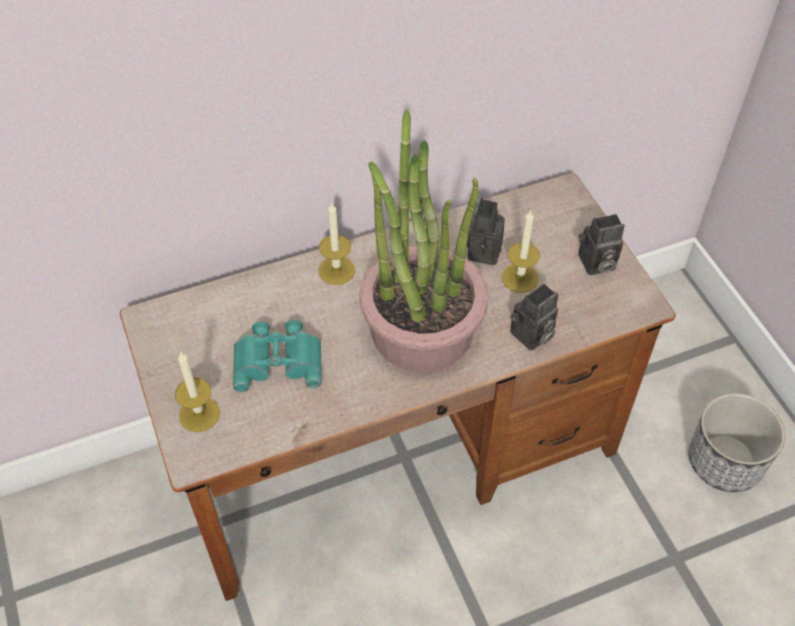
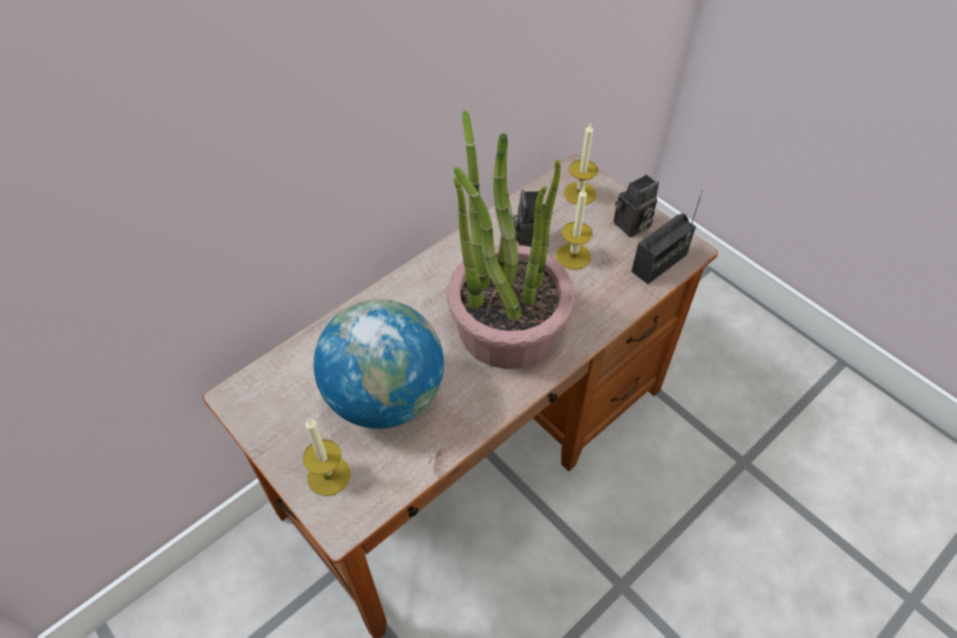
camera: 20 degrees left, 0 degrees up
turquoise binoculars [233,320,322,392] -> globe [314,299,444,429]
candle [318,202,355,285] -> candle moved to [564,122,598,205]
camera [510,284,558,350] -> none
planter [689,393,785,492] -> none
none -> radio [631,190,703,284]

